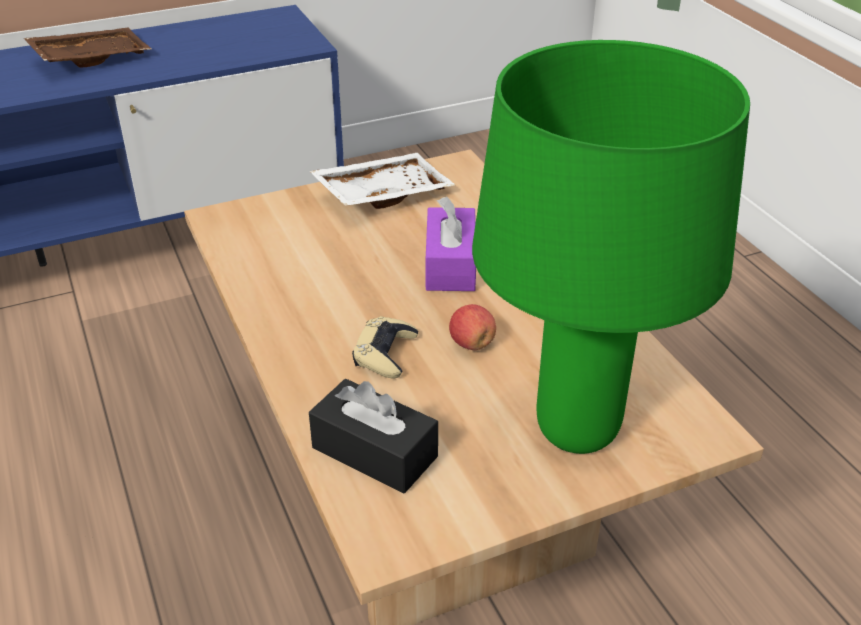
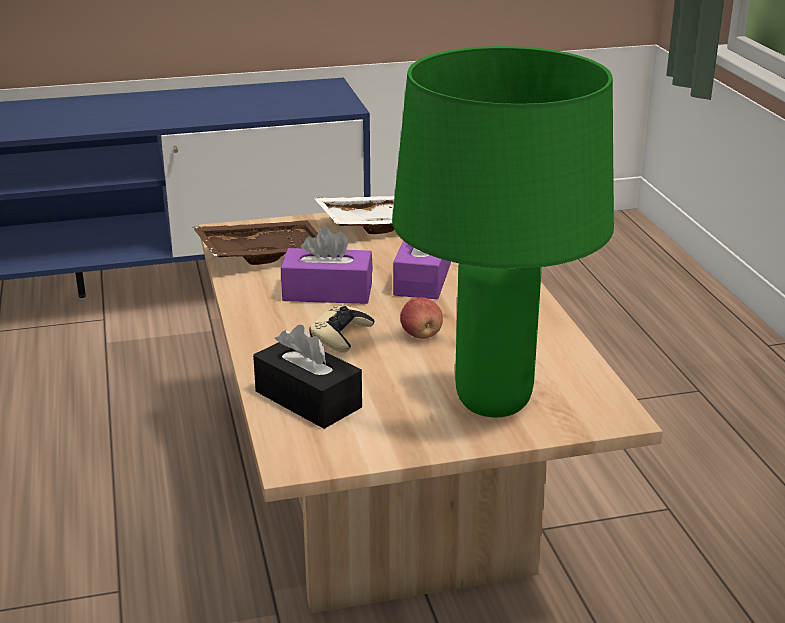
camera: 10 degrees right, 10 degrees down
brown tray [24,28,151,67] -> brown tray moved to [193,220,318,265]
none -> purple tissue box [281,226,373,304]

